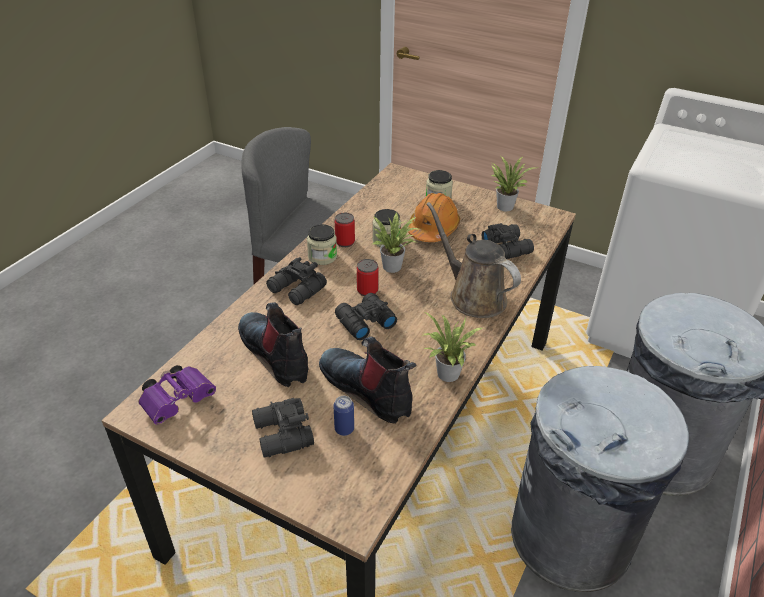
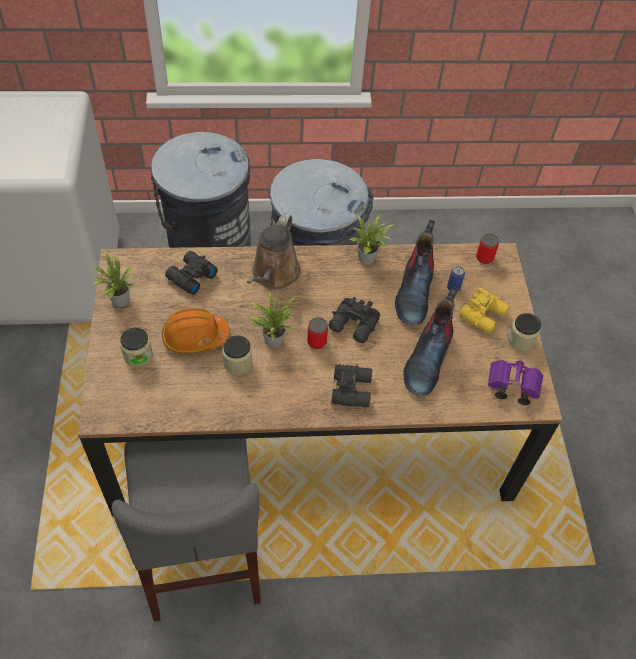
camera: 125 degrees left, 15 degrees up
black binoculars [252,398,314,458] -> yellow binoculars [459,287,510,334]
jar [307,224,337,265] -> jar moved to [507,313,541,351]
can [335,213,355,247] -> can moved to [476,234,499,264]

